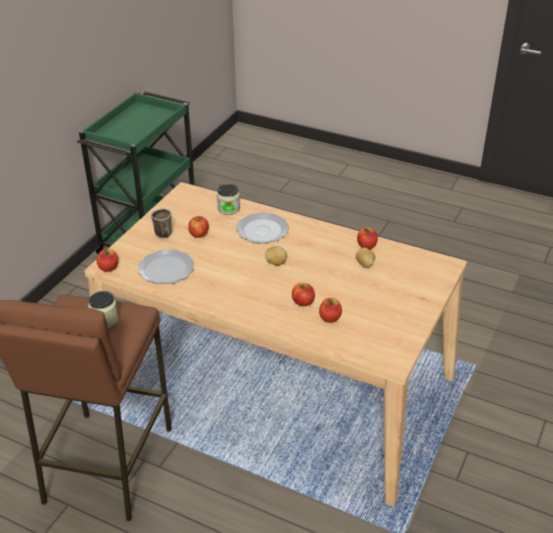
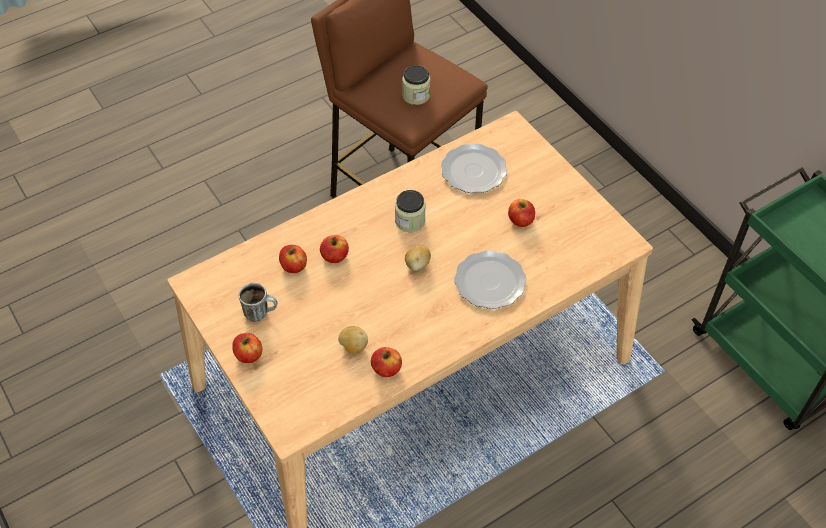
camera: 120 degrees right, 15 degrees up
apple [97,249,118,272] -> apple moved to [232,333,262,363]
mug [151,208,172,238] -> mug moved to [239,283,277,322]
jar [217,184,240,215] -> jar moved to [395,190,426,232]

